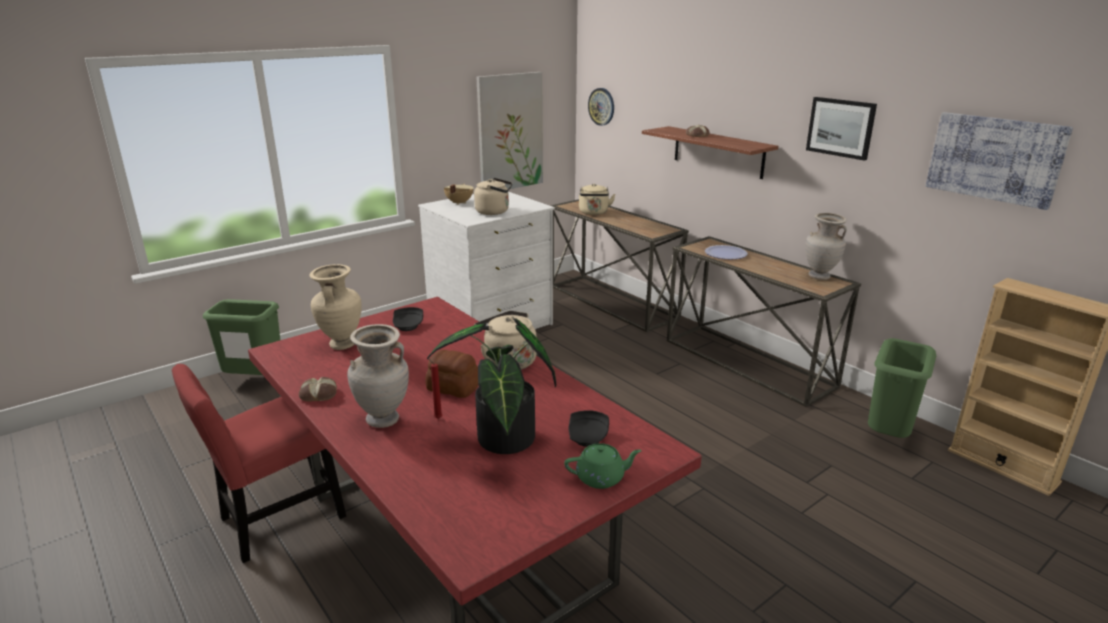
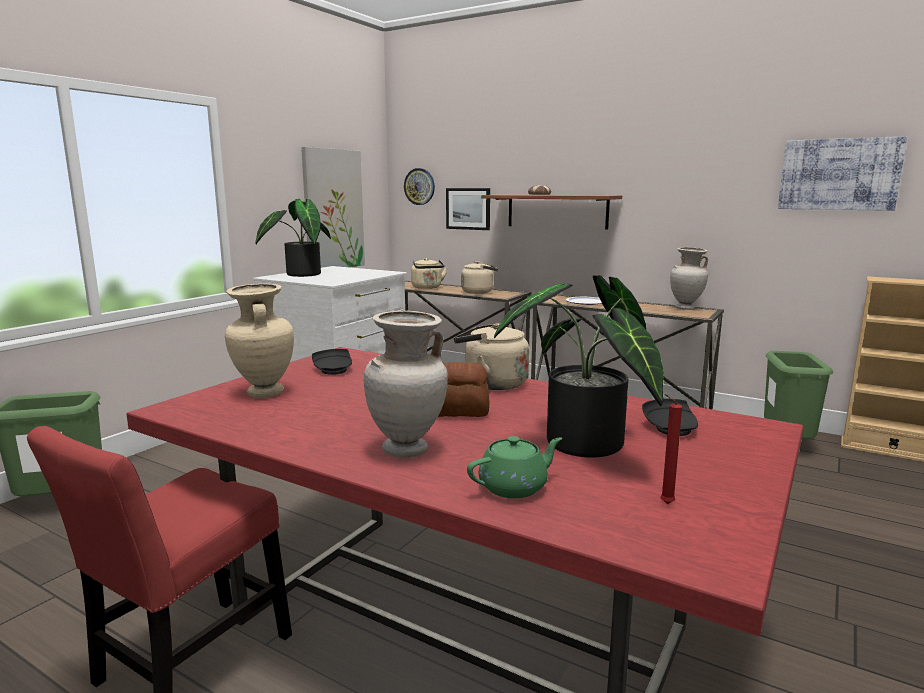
camera: 20 degrees left, 10 degrees down
bread [299,377,337,402] -> none
red candle [428,358,443,419] -> red candle moved to [660,394,682,504]
beige cooking pot [444,184,474,205] -> potted plant [255,199,331,277]
beige kettle [474,178,513,215] -> beige kettle moved to [461,261,498,294]
green teapot [564,443,642,489] -> green teapot moved to [467,436,562,498]
picture [806,97,877,161] -> picture moved to [446,188,490,230]

